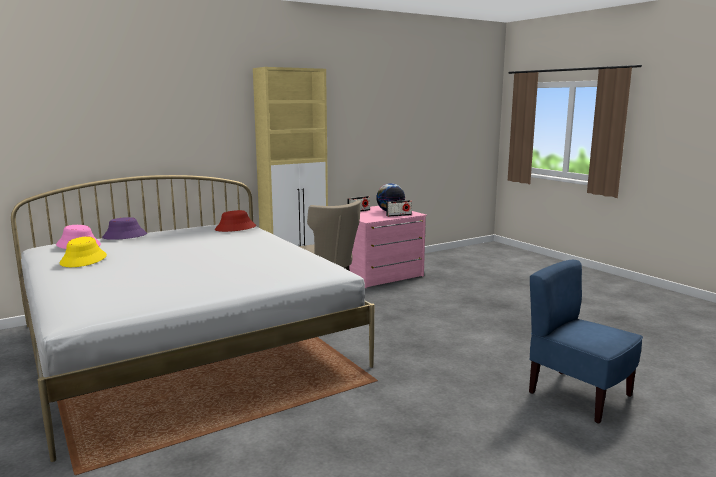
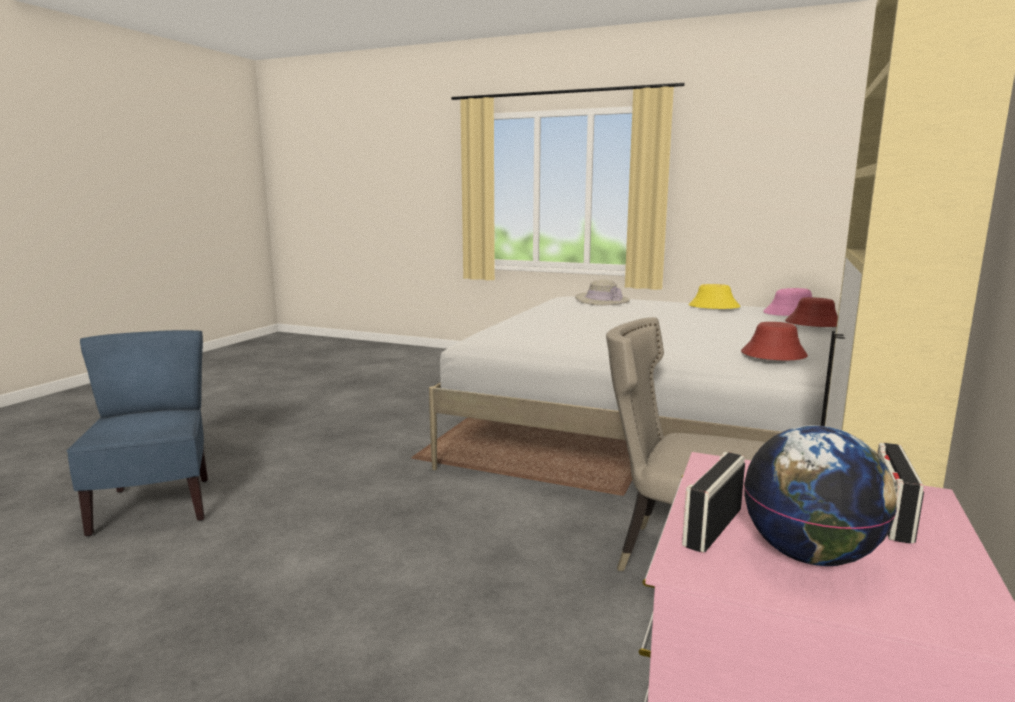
camera: 145 degrees right, 0 degrees up
purple hat [102,217,147,240] -> red hat [785,297,838,327]
blue chair [529,260,643,424] -> blue chair turned 120 degrees counterclockwise [67,330,208,537]
none -> beige hat [575,279,630,305]

